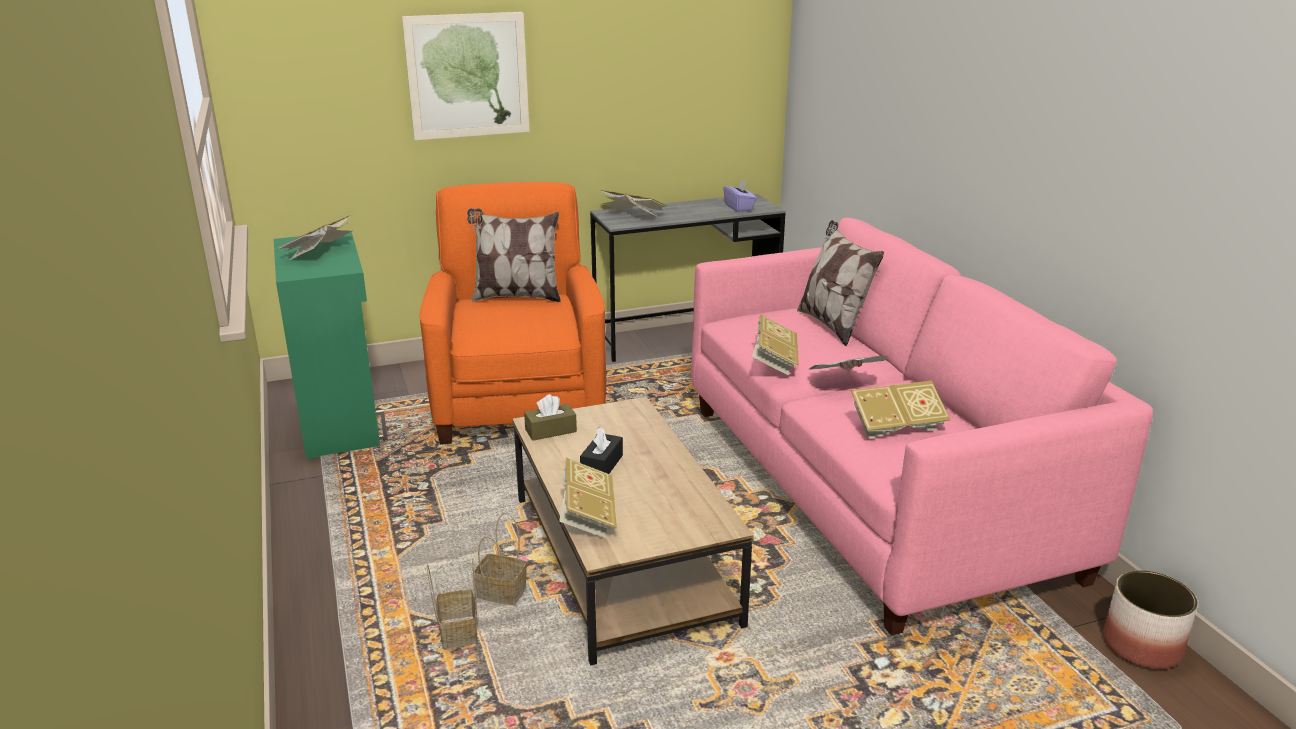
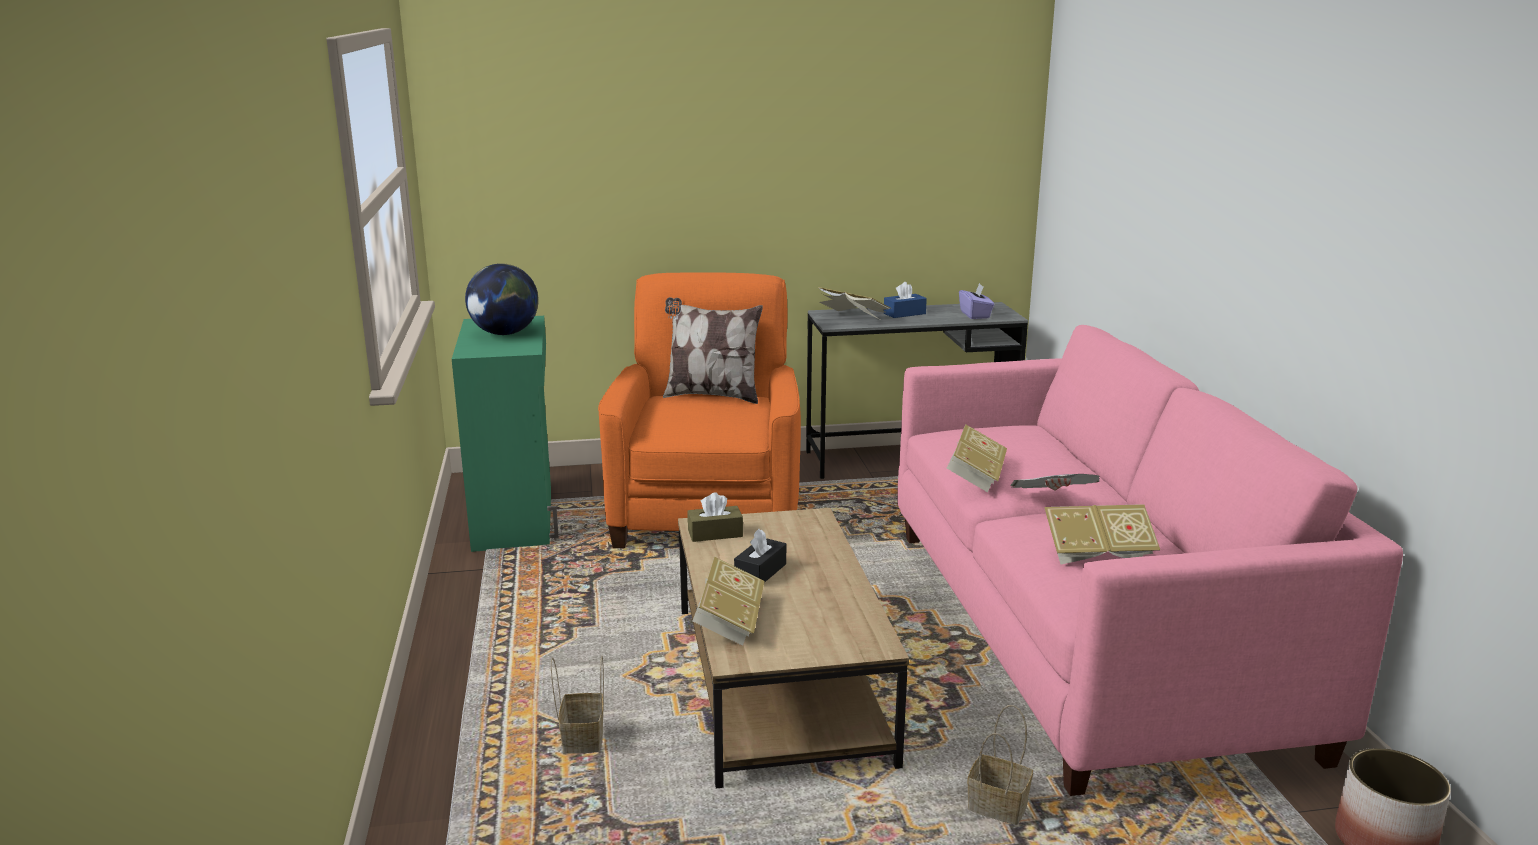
camera: 10 degrees right, 5 degrees down
book [277,215,352,260] -> globe [465,263,539,335]
picture [402,12,530,140] -> none
basket [475,513,527,605] -> basket moved to [967,705,1033,825]
pillow [797,220,884,346] -> none
none -> blue tissue box [884,282,927,318]

